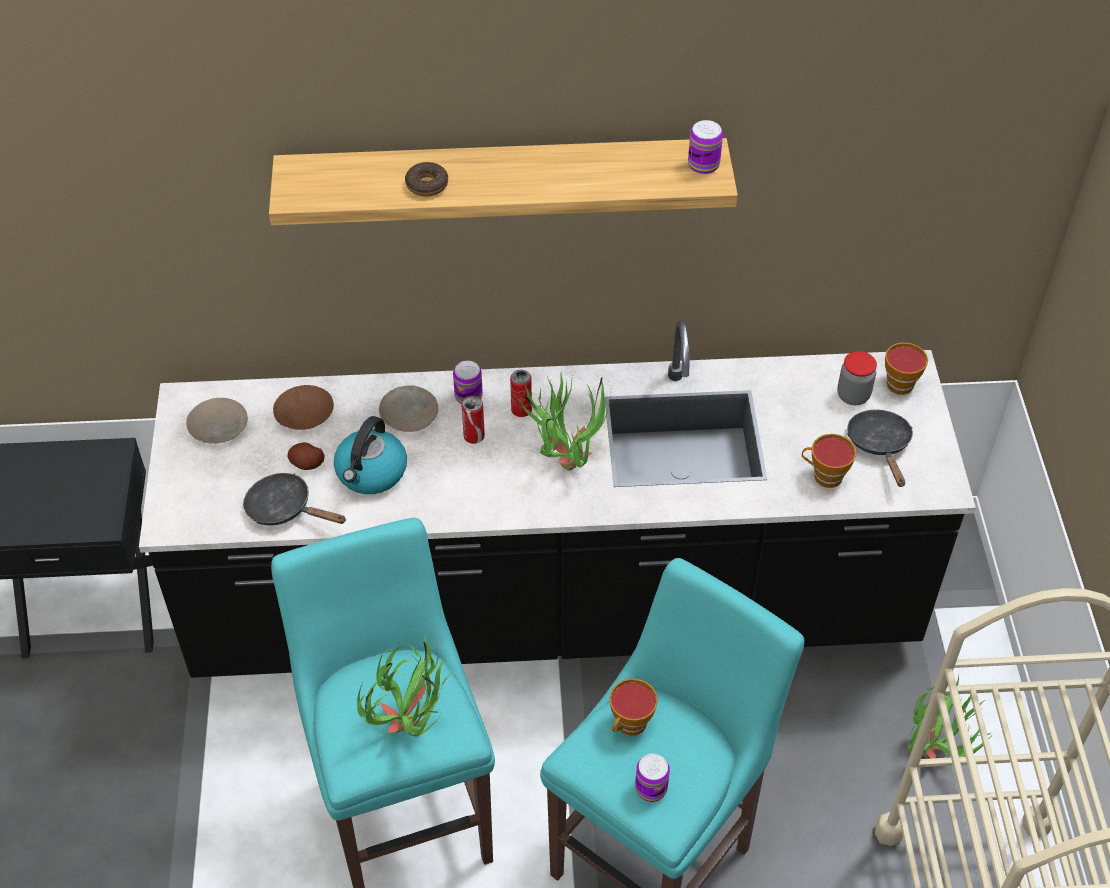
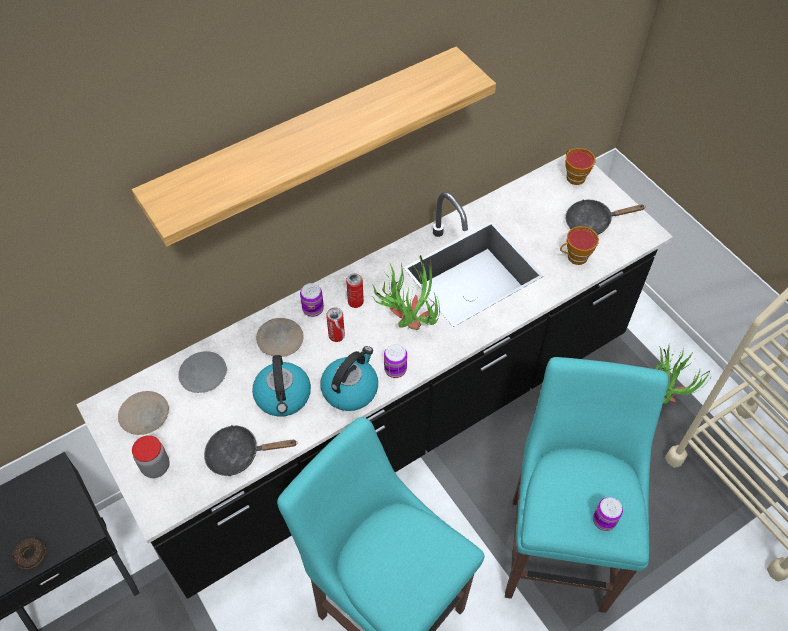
camera: 30 degrees left, 5 degrees up
brown plate [273,385,334,430] -> grey plate [178,351,227,393]
potato [288,442,325,470] -> none
potted plant [357,635,452,737] -> none
donut [405,162,448,197] -> donut moved to [12,537,46,569]
cup [609,678,658,736] -> none
can [688,120,723,174] -> can moved to [384,344,407,378]
jar [837,351,877,405] -> jar moved to [132,435,170,478]
black frying pan [847,409,913,487] -> black frying pan turned 60 degrees counterclockwise [565,200,645,235]
none -> kettle [321,346,378,411]

